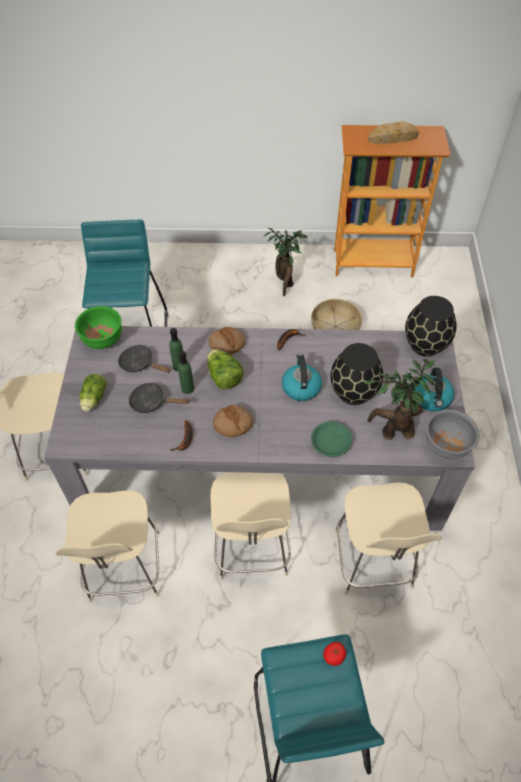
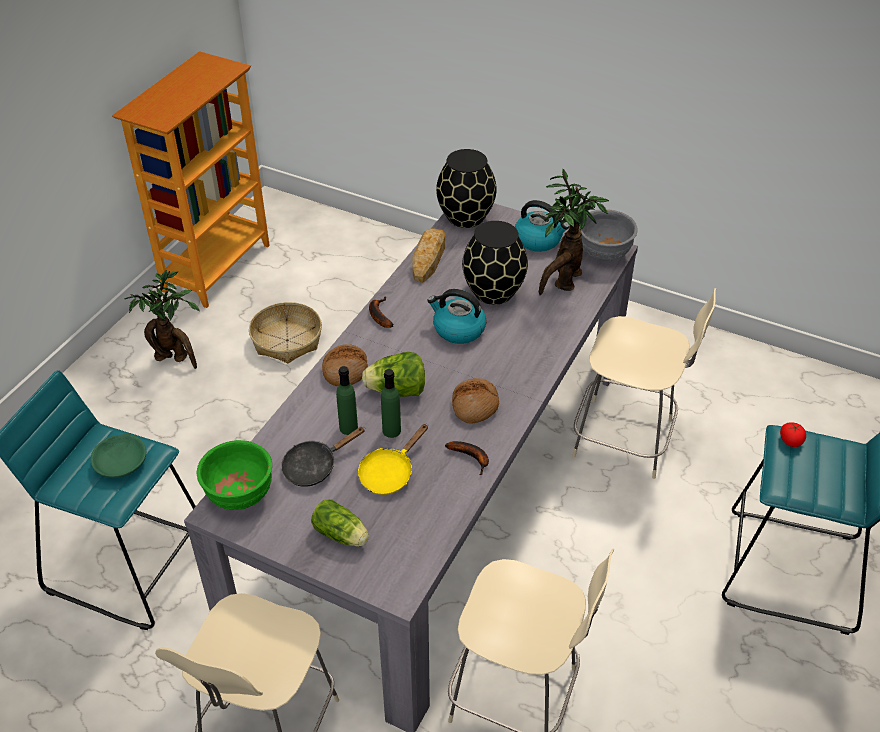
camera: 65 degrees left, 10 degrees down
black frying pan [129,382,189,413] -> yellow frying pan [358,424,428,495]
beige chair [211,472,291,580] -> none
green bowl [311,421,352,457] -> green bowl moved to [90,434,146,478]
bread [368,121,419,144] -> bread moved to [412,228,445,283]

